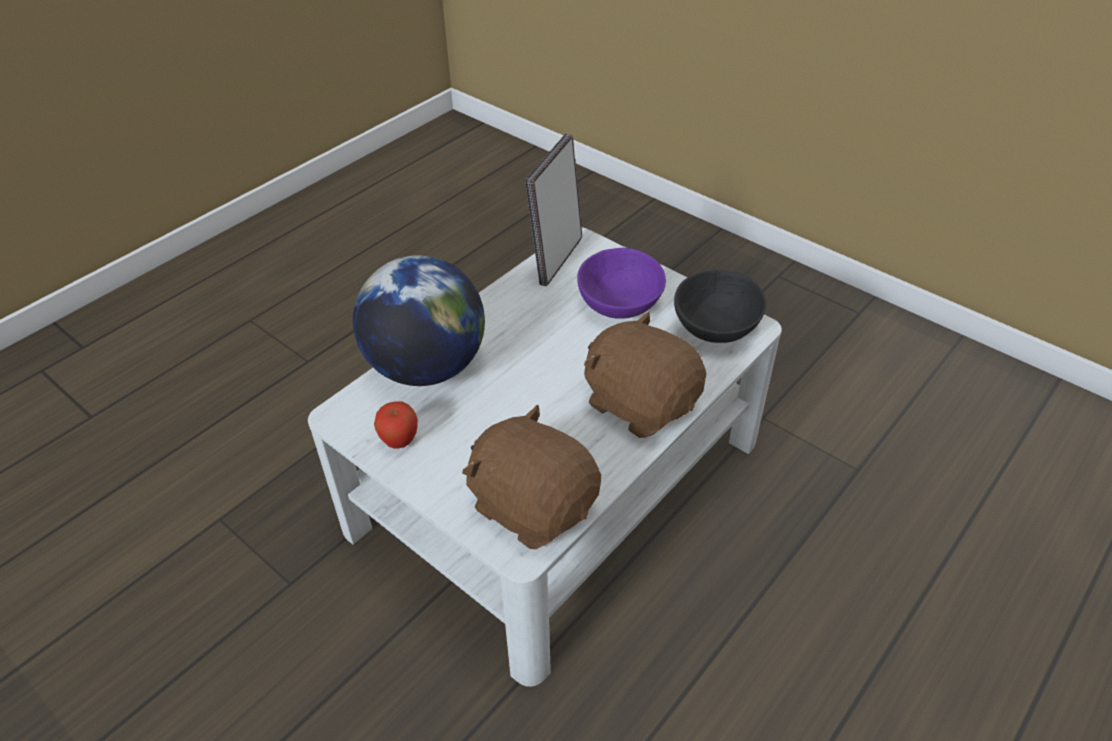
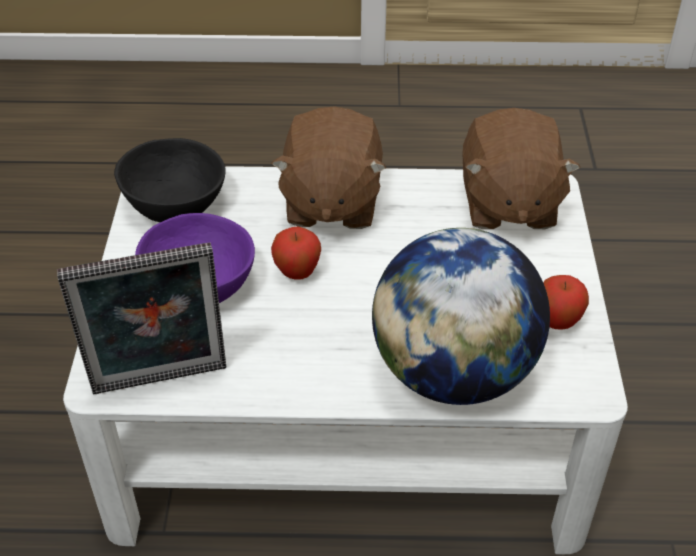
camera: 130 degrees left, 0 degrees up
none -> apple [271,226,321,280]

